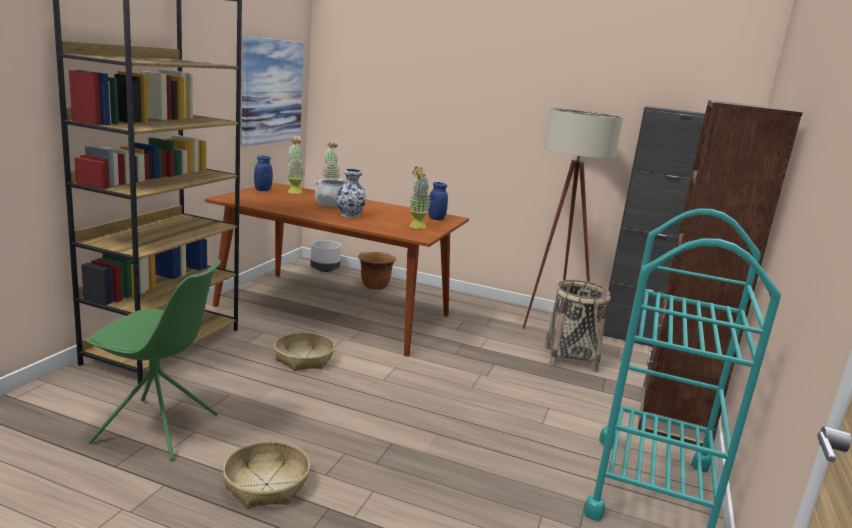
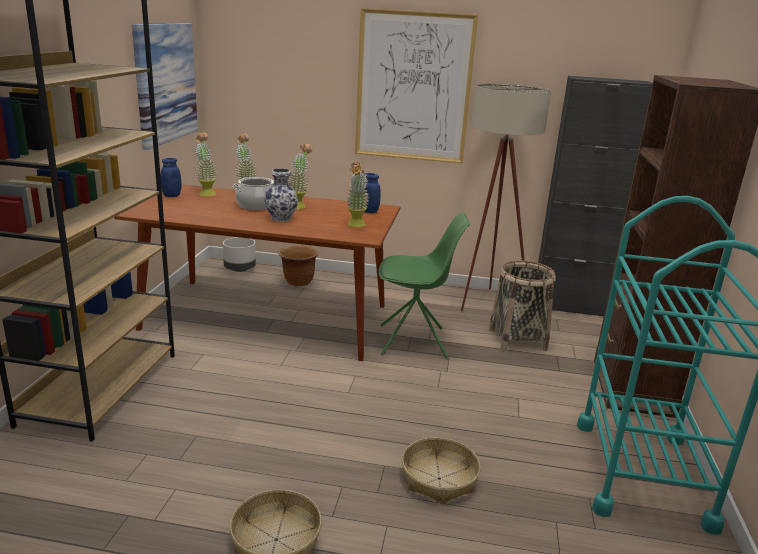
camera: 10 degrees left, 5 degrees up
green chair [85,259,221,461] -> green chair moved to [378,212,470,358]
basket [274,332,335,371] -> basket moved to [402,437,481,504]
none -> potted plant [288,143,313,209]
none -> picture [355,8,478,164]

